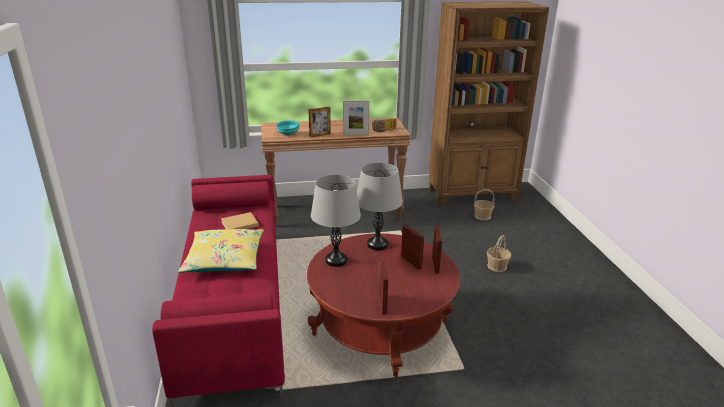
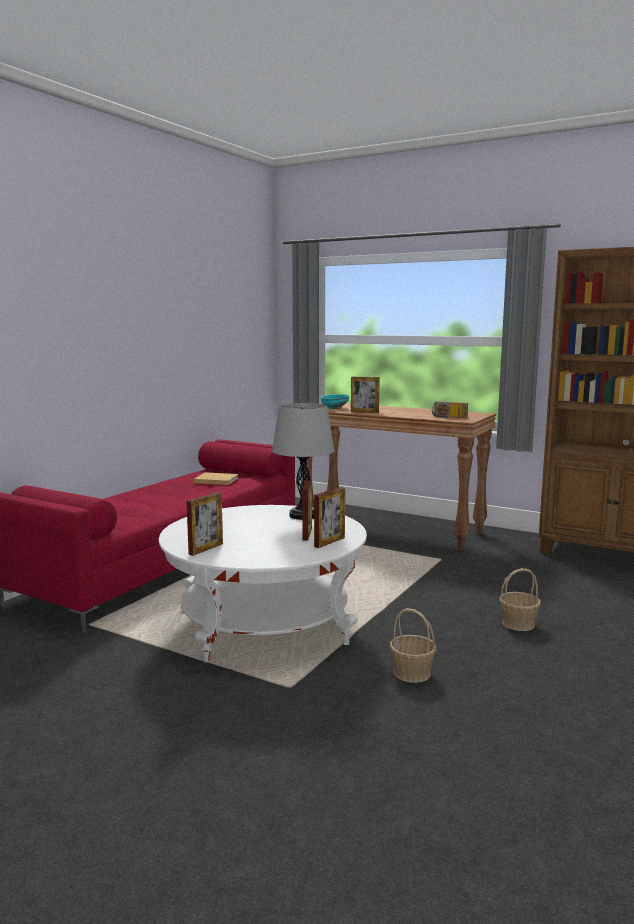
camera: 40 degrees right, 15 degrees down
yellow pillow [178,229,264,273] -> none
red coffee table [307,233,460,378] -> white coffee table [159,505,367,663]
grey table lamp [311,175,361,267] -> none
picture frame [343,100,369,136] -> none
basket [474,189,495,220] -> basket moved to [390,608,436,683]

